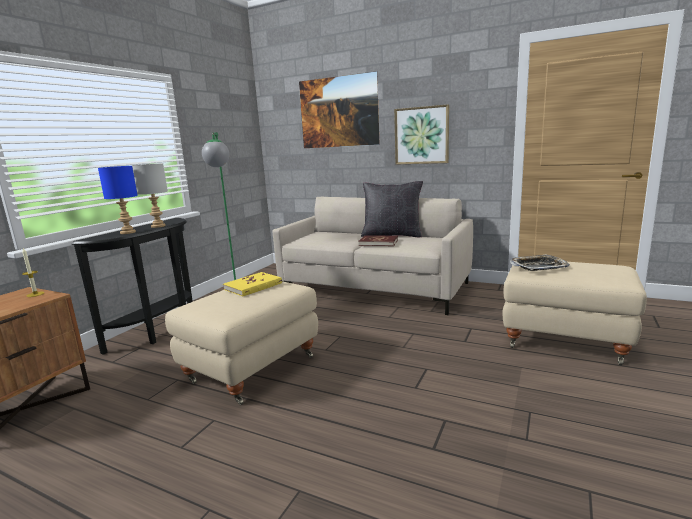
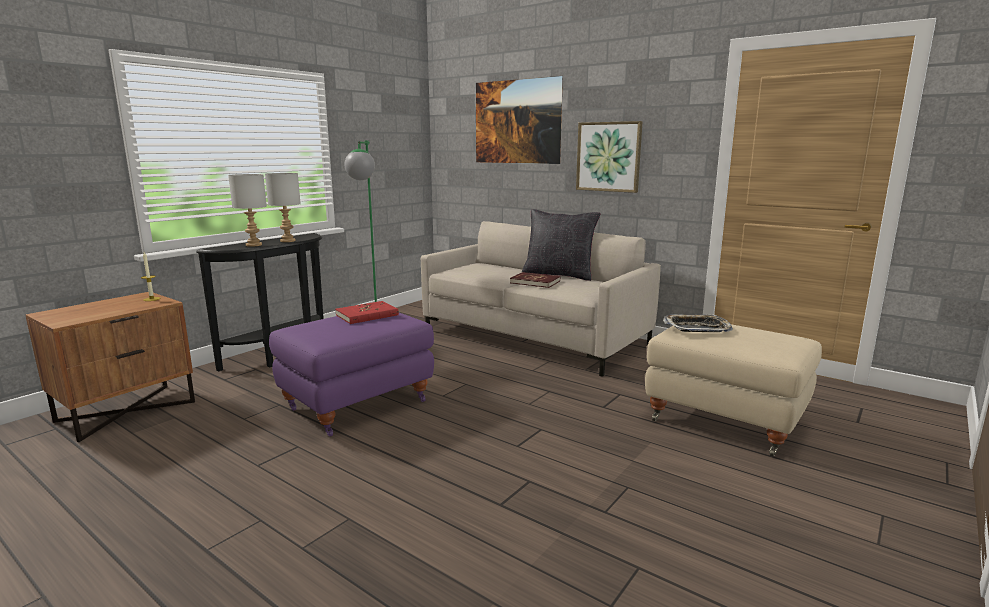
camera: 10 degrees right, 0 degrees up
blue table lamp [98,166,138,234] -> grey table lamp [228,174,267,247]
beige ottoman [165,281,318,405] -> purple ottoman [269,313,434,437]
yellow book [223,272,282,297] -> red book [335,301,399,324]

